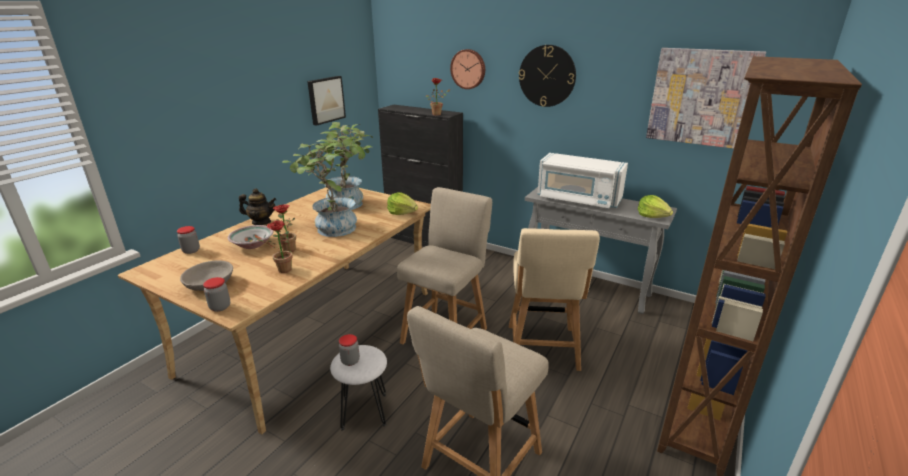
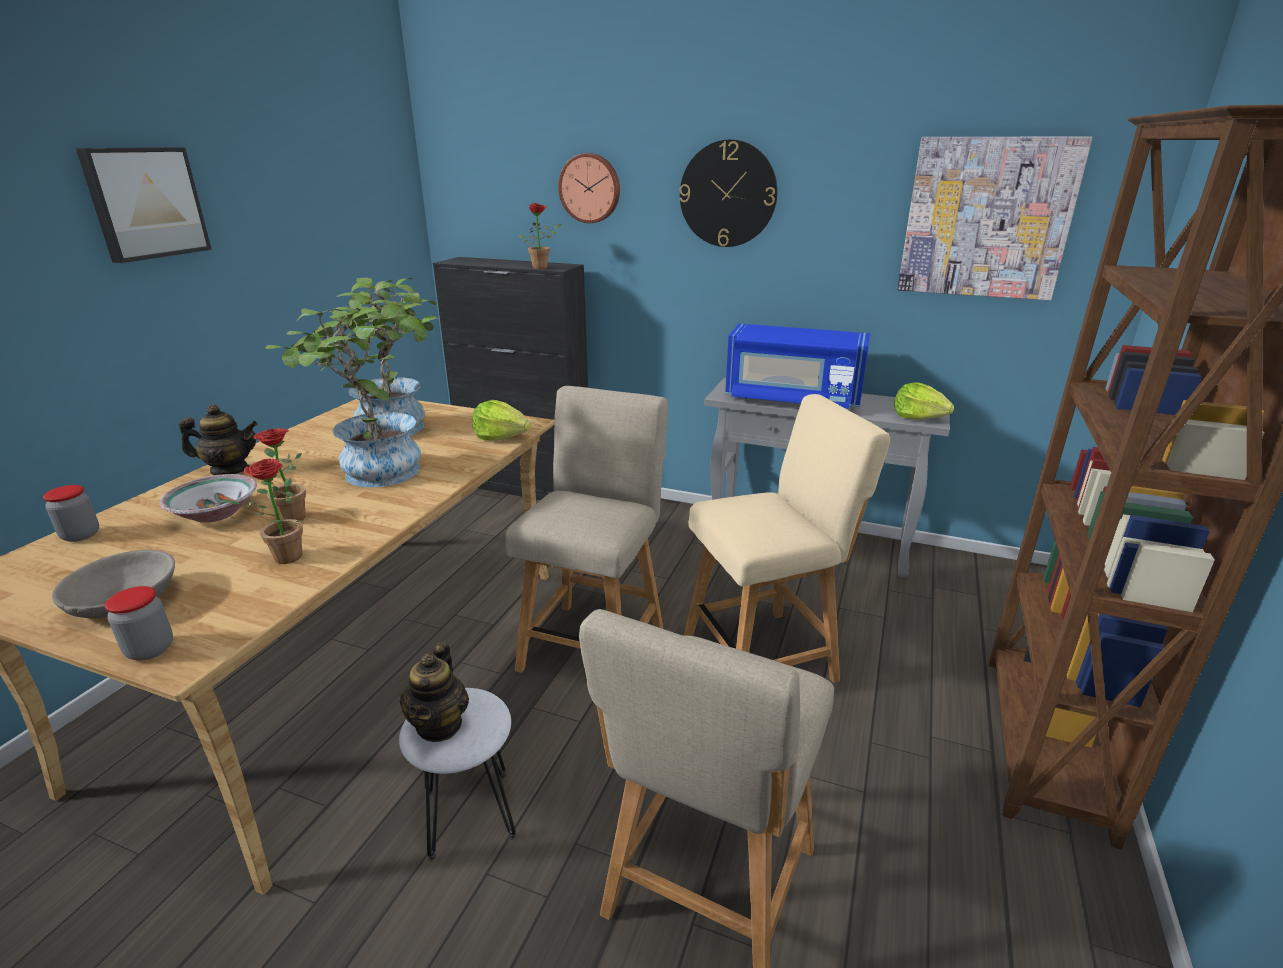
camera: 10 degrees left, 0 degrees up
picture [307,76,346,126] -> picture moved to [76,147,212,263]
jar [339,334,360,366] -> teapot [400,642,469,742]
beige chair [509,228,600,371] -> beige chair turned 105 degrees counterclockwise [684,394,890,683]
white microwave [537,153,628,208] -> blue microwave [725,324,870,408]

